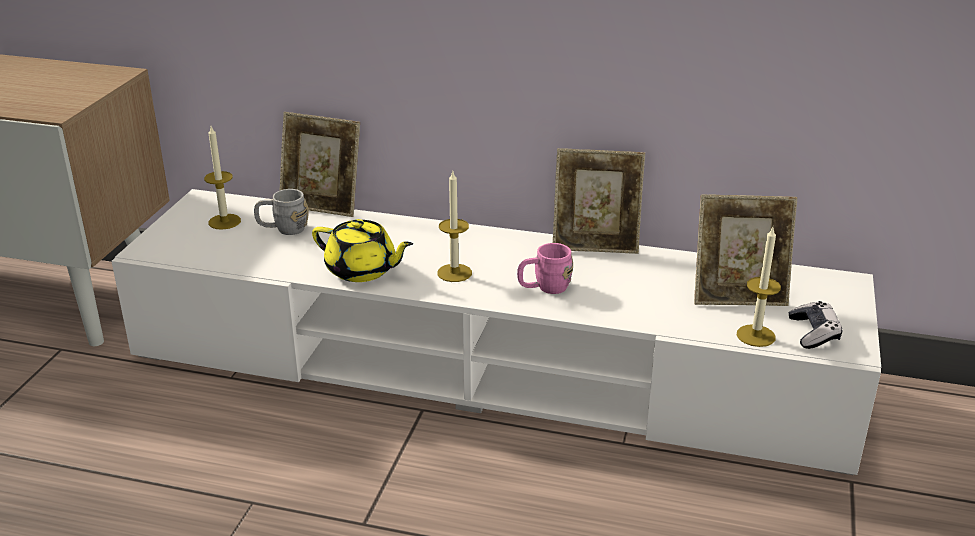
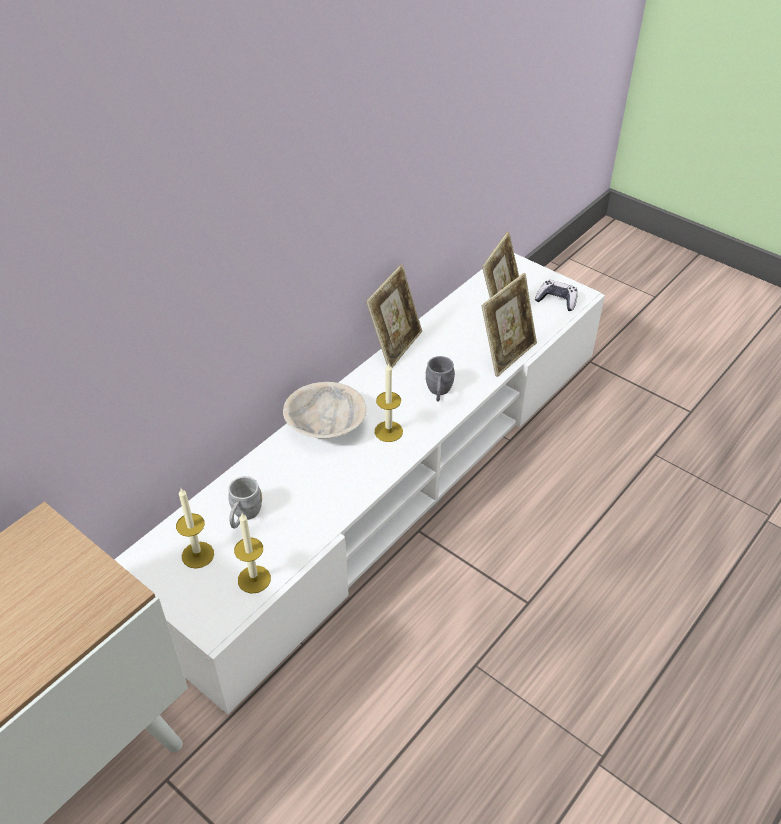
camera: 65 degrees left, 15 degrees up
picture frame [279,112,360,217] -> picture frame moved to [481,273,537,377]
yellow teapot [312,219,413,282] -> none
pink mug [517,243,573,294] -> grey mug [425,356,455,401]
candle [737,227,781,347] -> candle moved to [234,513,271,594]
none -> beige bowl [283,382,366,439]

